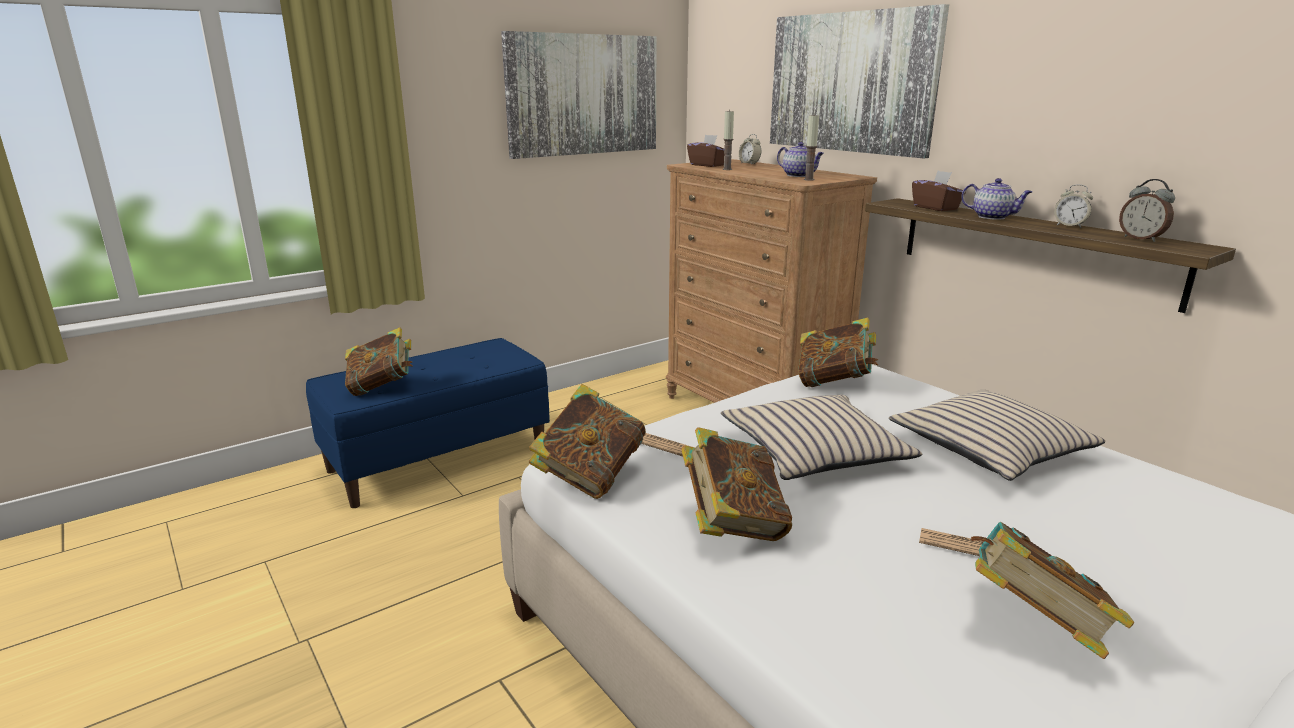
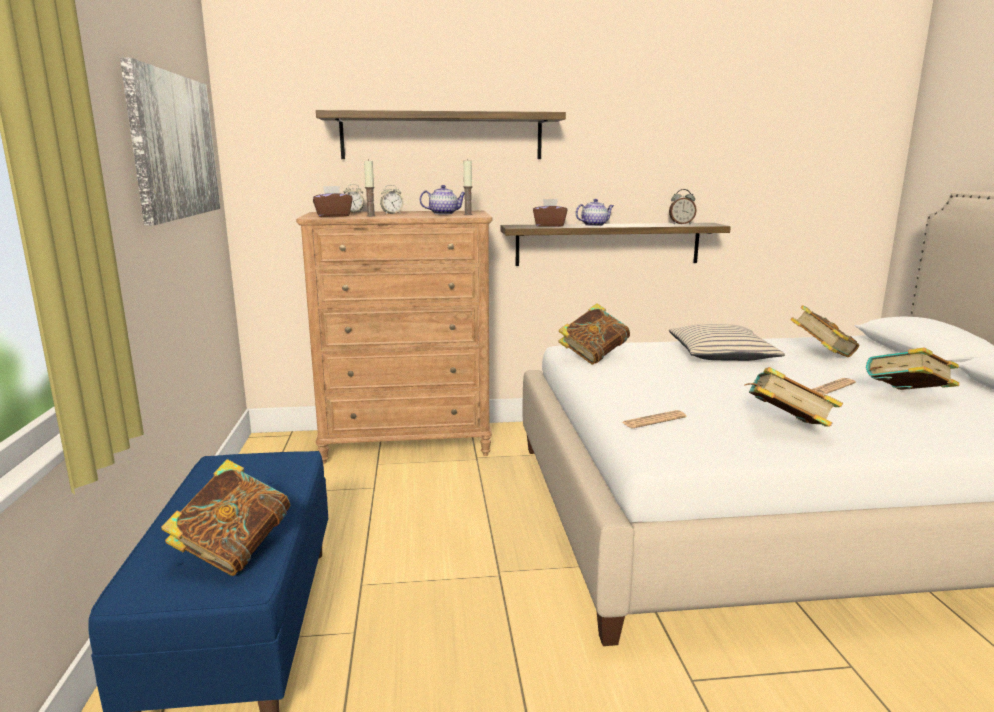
camera: 60 degrees left, 5 degrees down
book [529,384,646,499] -> book moved to [790,305,860,357]
beige pillow [721,395,922,480] -> none
picture [770,4,949,159] -> shelf [316,110,566,159]
alarm clock [1054,184,1093,228] -> alarm clock moved to [380,185,403,214]

